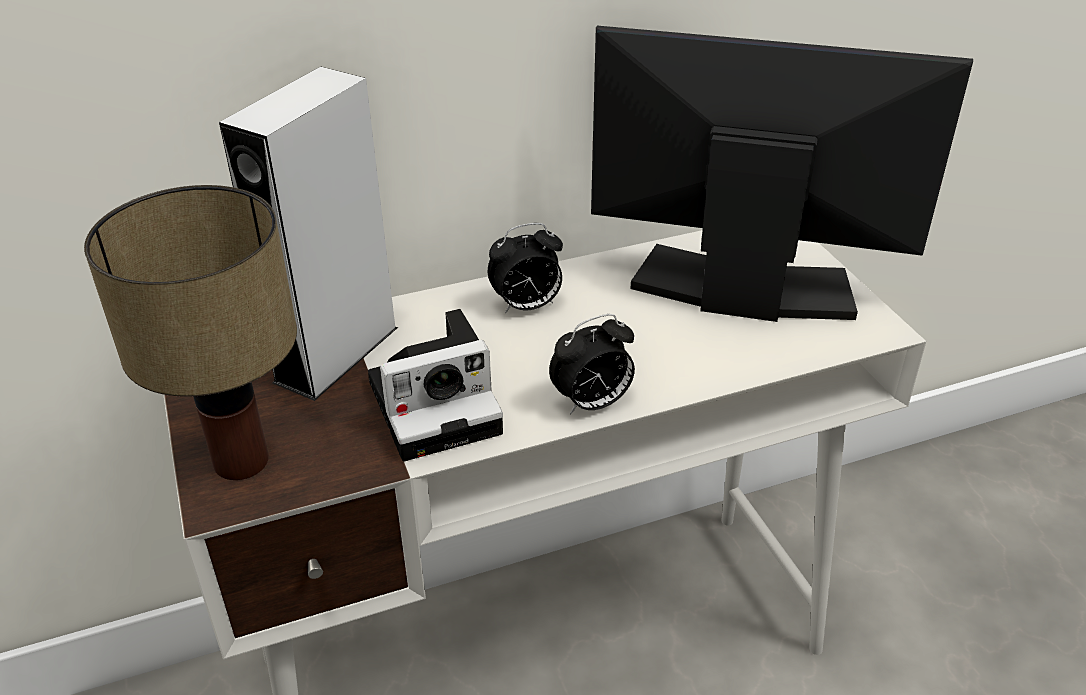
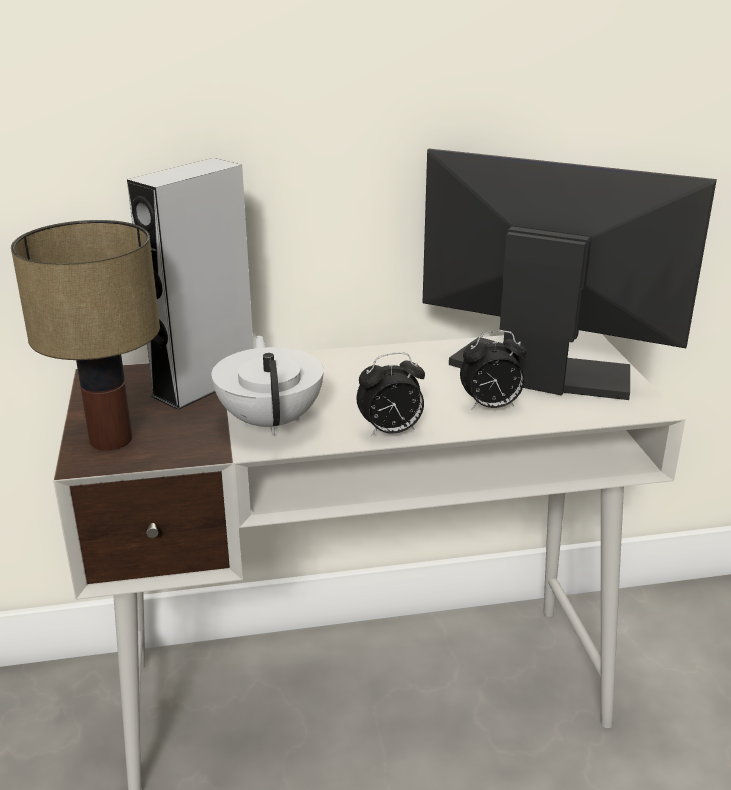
camera: 10 degrees right, 10 degrees down
camera [368,309,503,461] -> white teapot [211,335,324,435]
alarm clock [488,223,563,313] -> alarm clock moved to [460,330,527,410]

